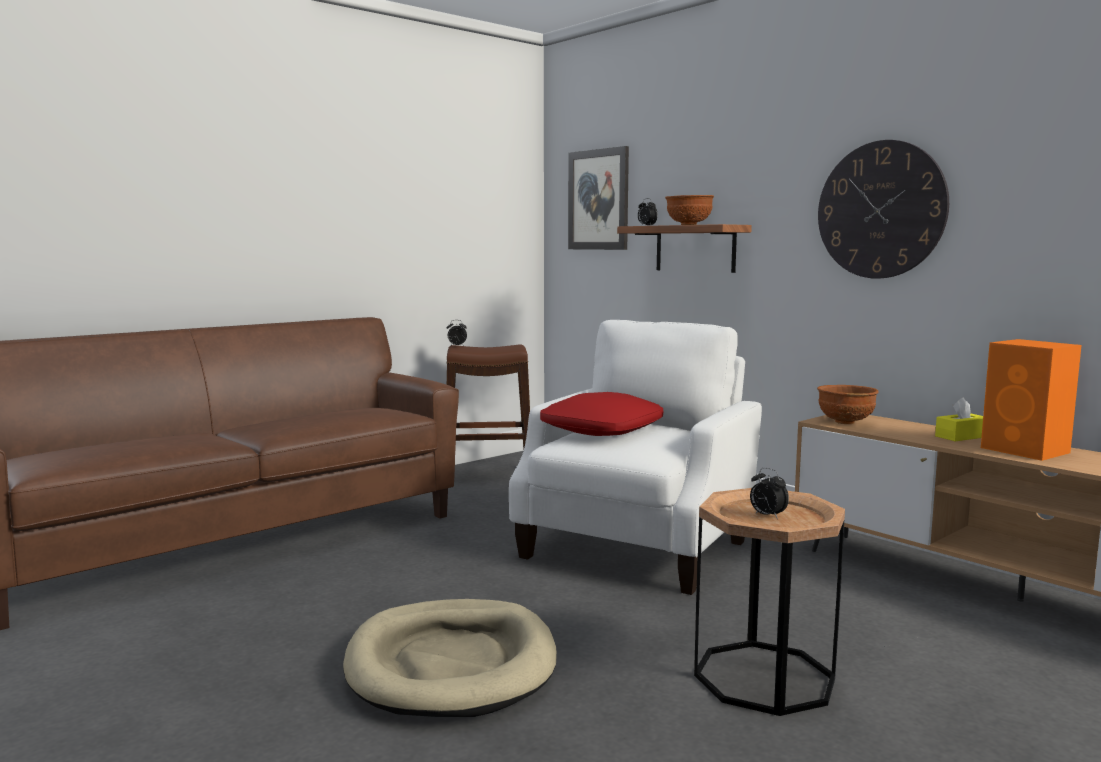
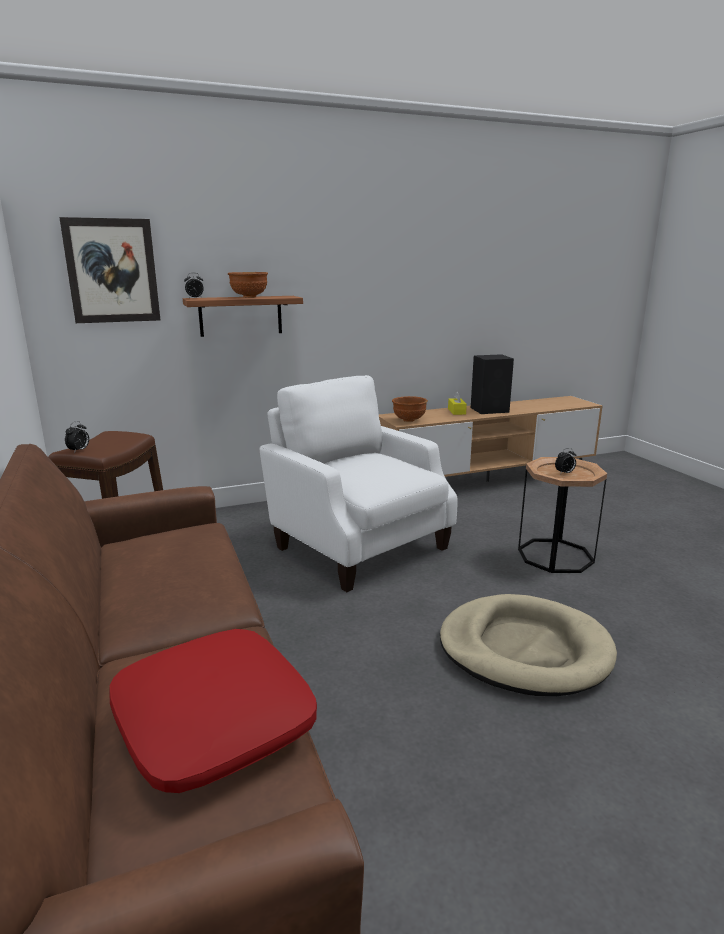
camera: 70 degrees left, 10 degrees up
red pillow [540,392,663,436] -> red pillow moved to [109,629,317,793]
wall clock [818,140,949,279] -> none
orange speaker [981,339,1082,461] -> black speaker [471,354,514,414]

